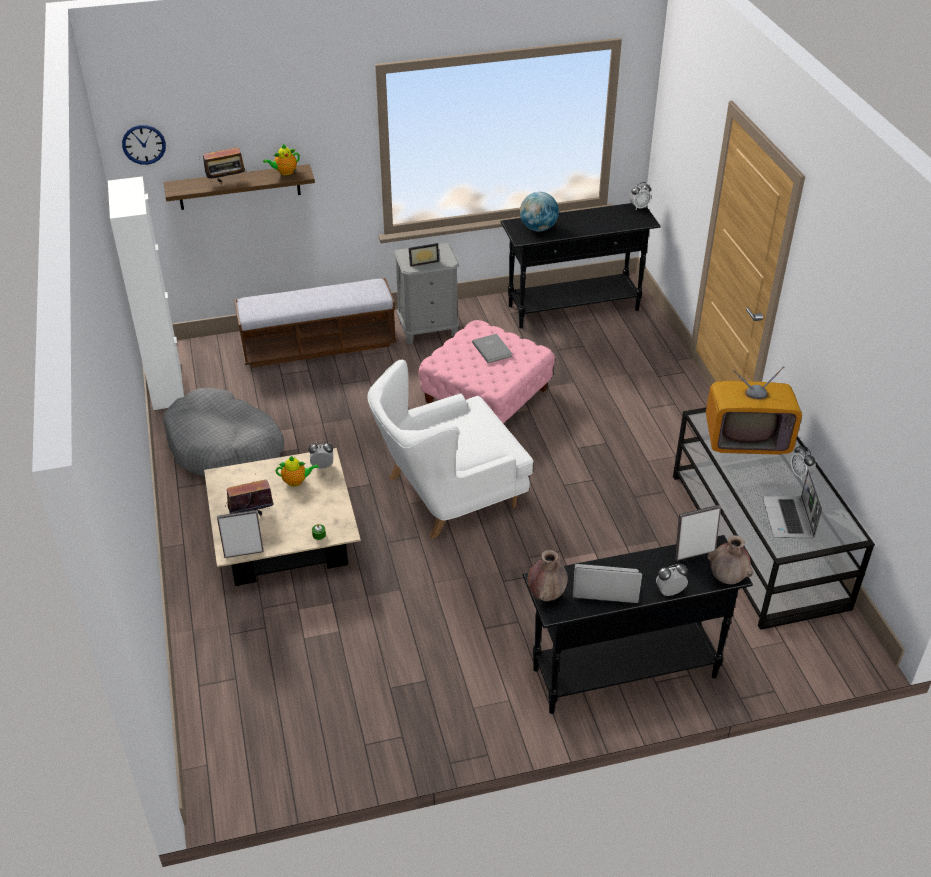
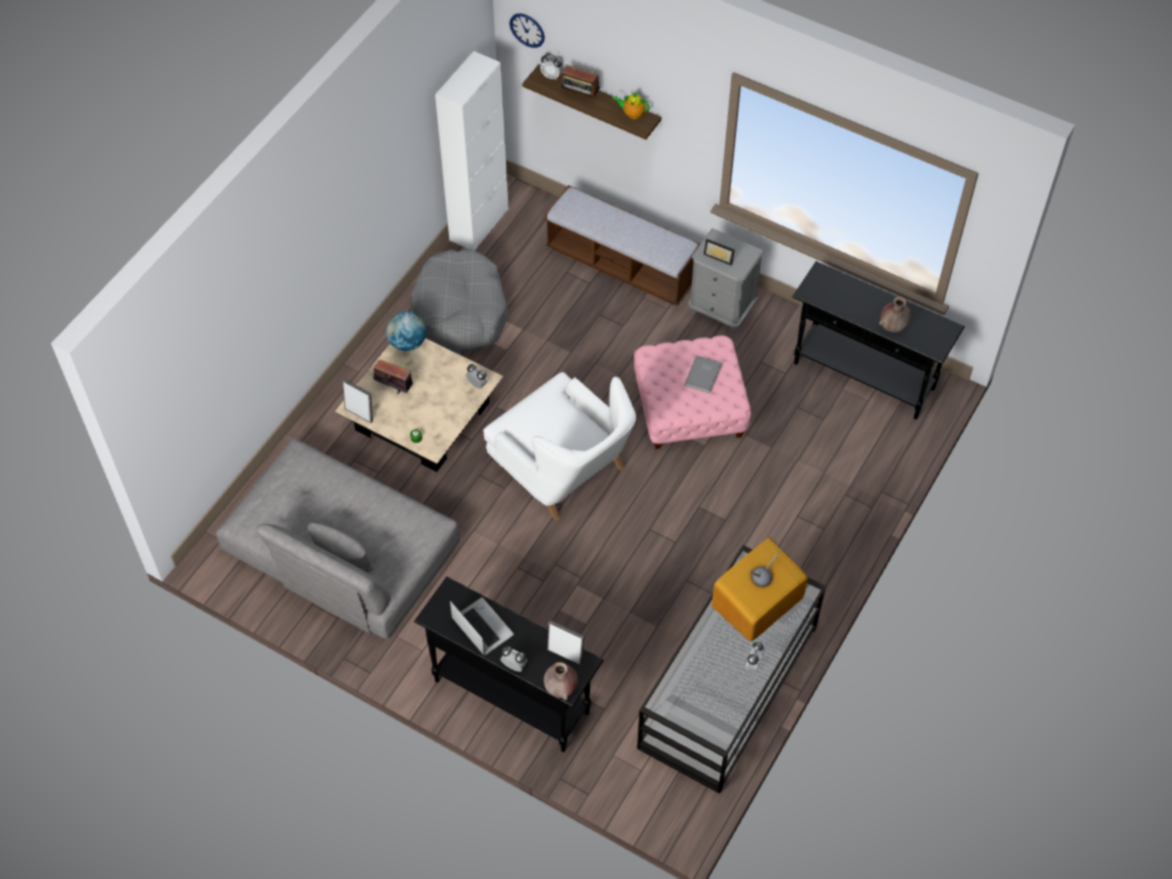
camera: 45 degrees right, 15 degrees up
teapot [276,456,319,487] -> none
white armchair [367,360,533,539] -> white armchair turned 150 degrees counterclockwise [483,372,636,521]
globe [520,192,559,231] -> globe moved to [386,311,426,351]
brown vase [528,550,568,601] -> brown vase moved to [879,297,911,333]
alarm clock [630,182,651,209] -> alarm clock moved to [540,54,563,80]
television [706,366,802,455] -> television turned 90 degrees clockwise [712,537,808,641]
laptop [763,469,822,538] -> none
none -> grey sofa [216,438,460,639]

